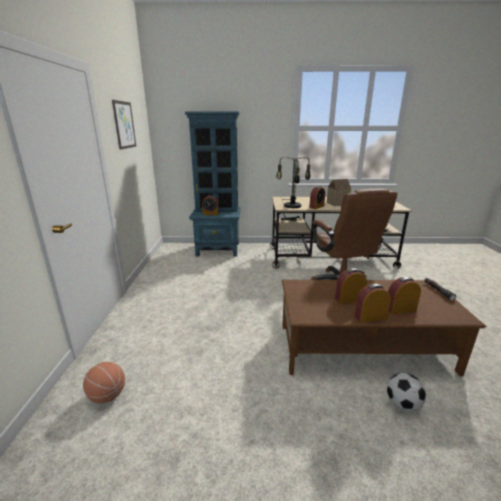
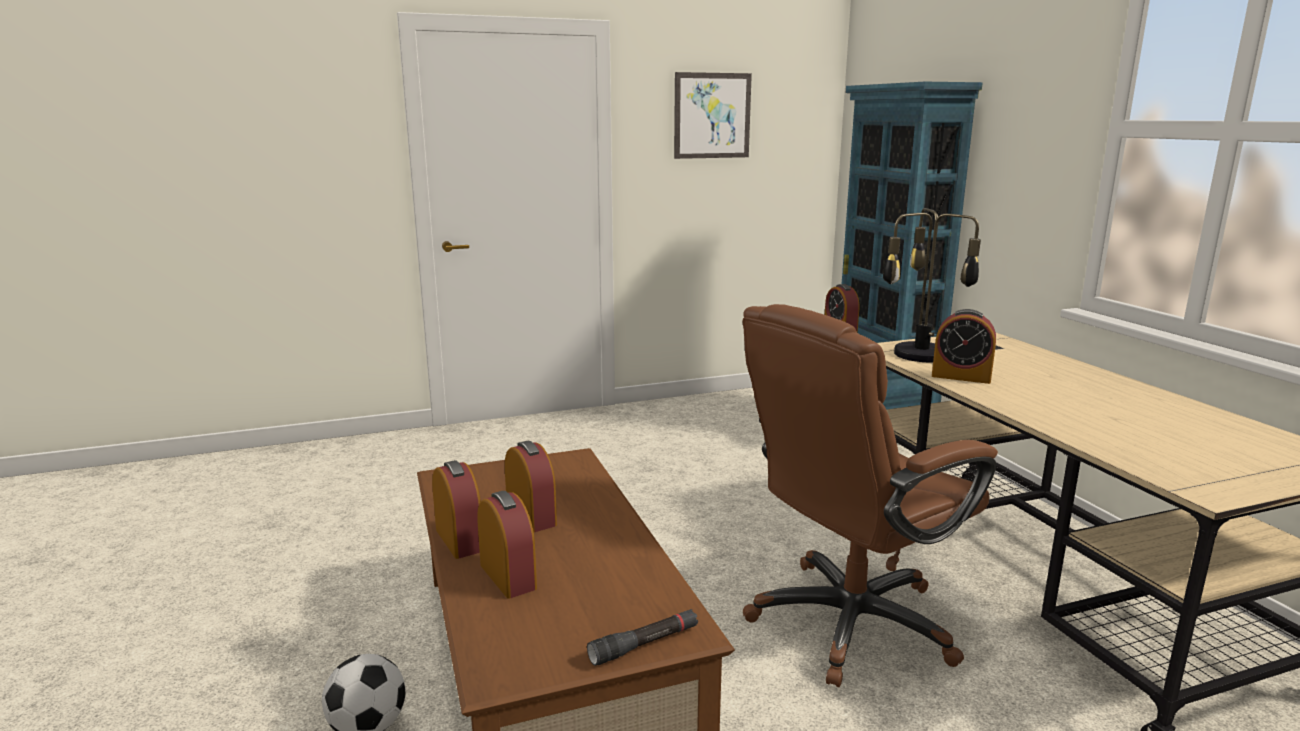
camera: 70 degrees right, 5 degrees down
basketball [83,362,125,403] -> none
toy house [327,179,351,206] -> none

